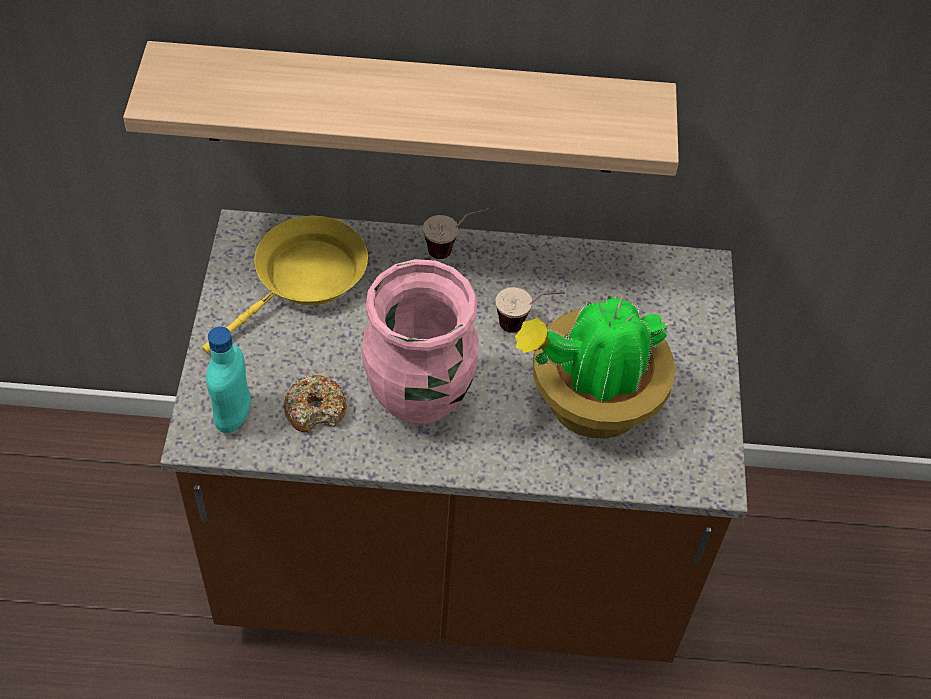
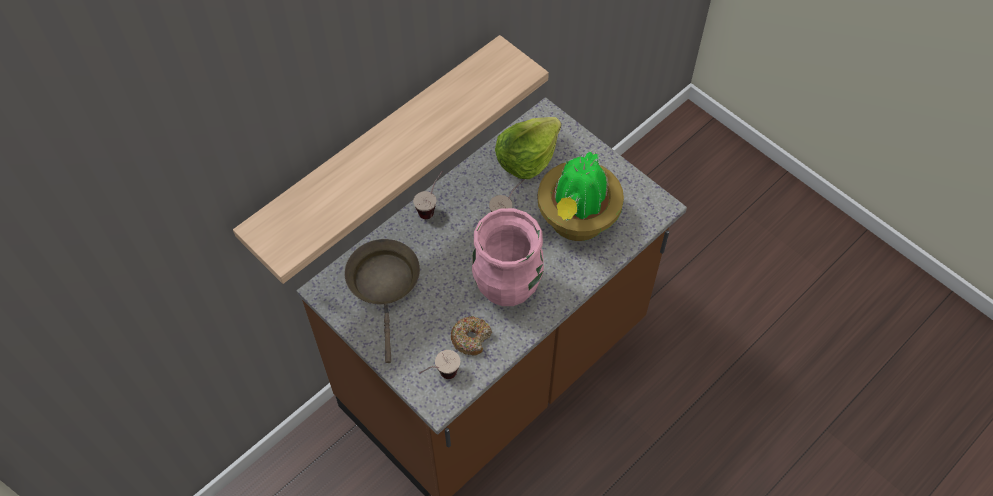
camera: 45 degrees left, 5 degrees up
yellow frying pan [202,216,368,354] -> brown frying pan [345,239,420,363]
turquoise bottle [206,327,251,433] -> cup [419,350,460,379]
none -> lettuce [495,117,561,179]

